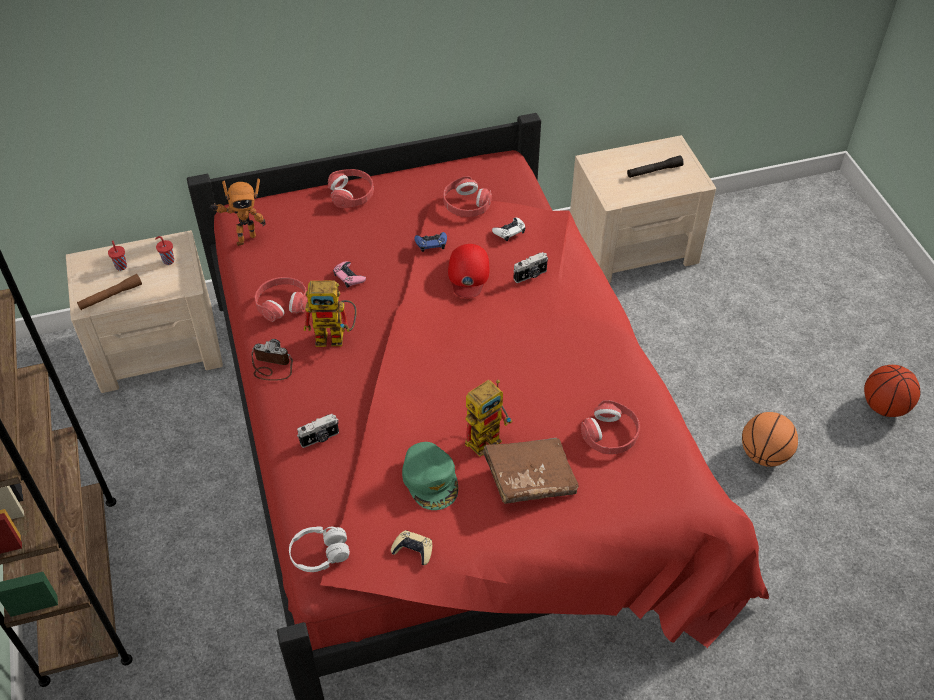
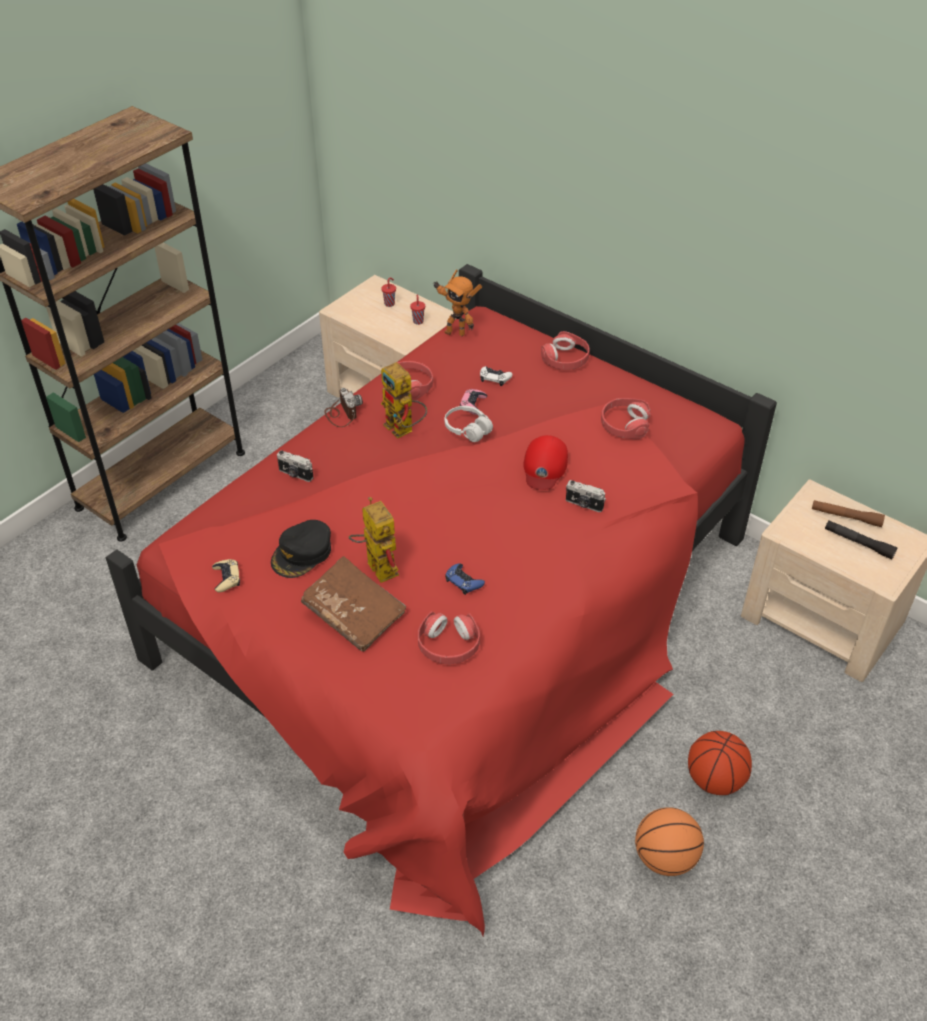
camera: 55 degrees right, 5 degrees down
brown flashlight [77,274,142,310] -> brown flashlight moved to [812,500,885,527]
white headphones [289,526,350,572] -> white headphones moved to [445,406,493,442]
green cap [402,442,458,510] -> black cap [271,520,331,578]
blue game controller [414,232,447,252] -> blue game controller moved to [445,564,485,595]
red cap [448,244,489,298] -> red cap turned 45 degrees counterclockwise [523,435,568,490]
toy robot [465,379,512,457] -> toy robot turned 135 degrees counterclockwise [349,497,399,583]
white game controller [492,218,525,241] -> white game controller moved to [480,366,512,386]
basketball [864,365,920,417] -> basketball moved to [688,731,752,795]

